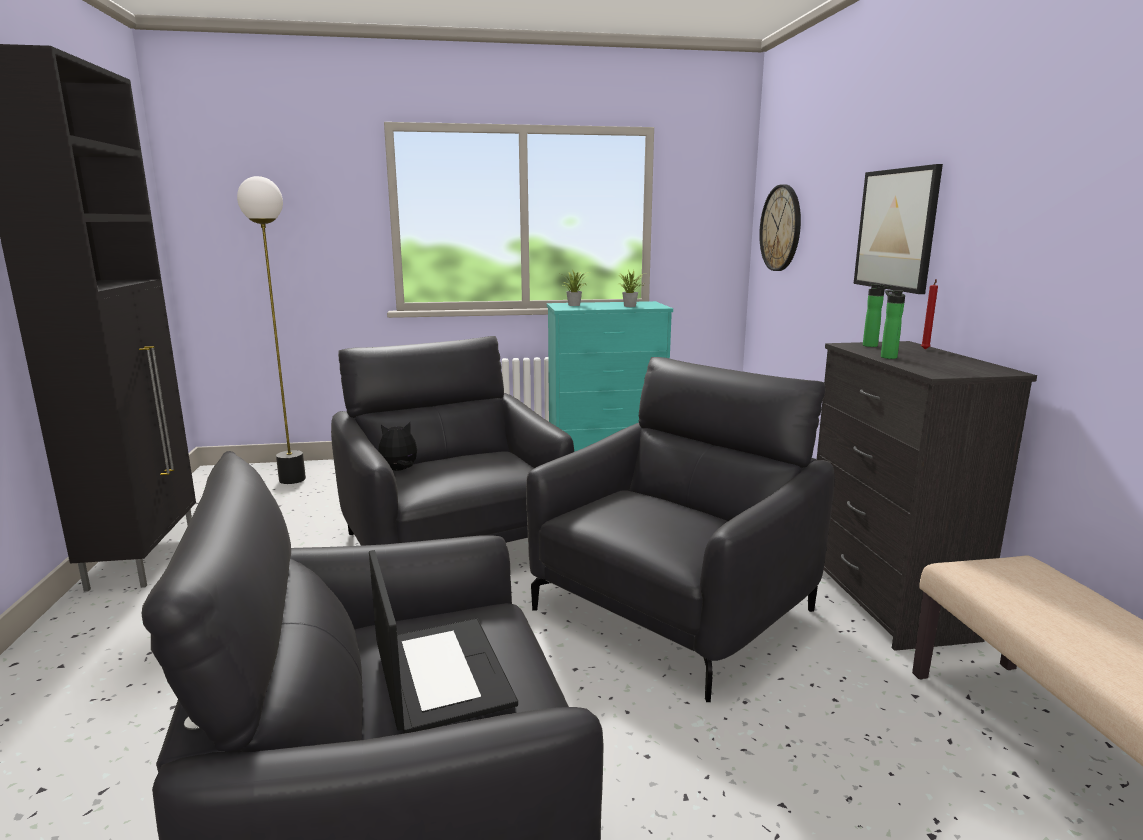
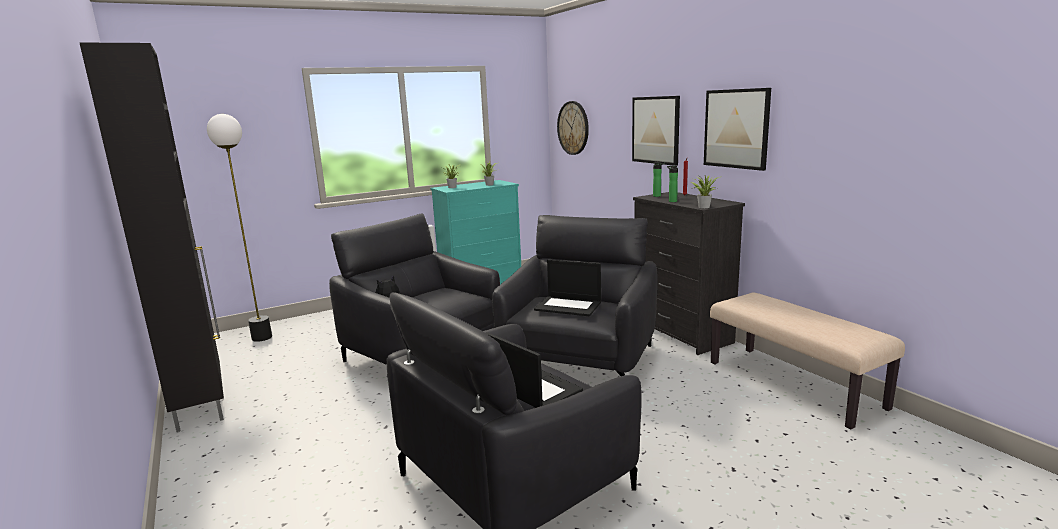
camera: 20 degrees left, 0 degrees up
none -> laptop [534,259,601,316]
none -> potted plant [691,175,719,208]
none -> picture [704,88,771,171]

